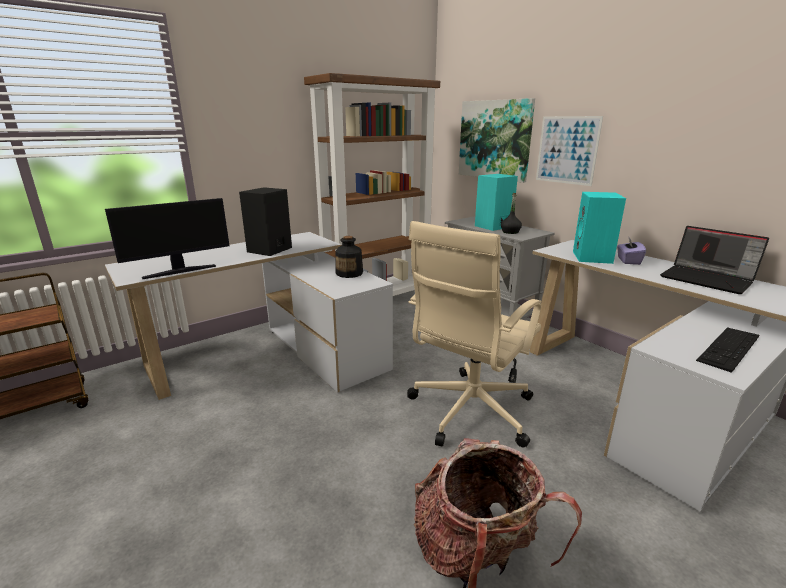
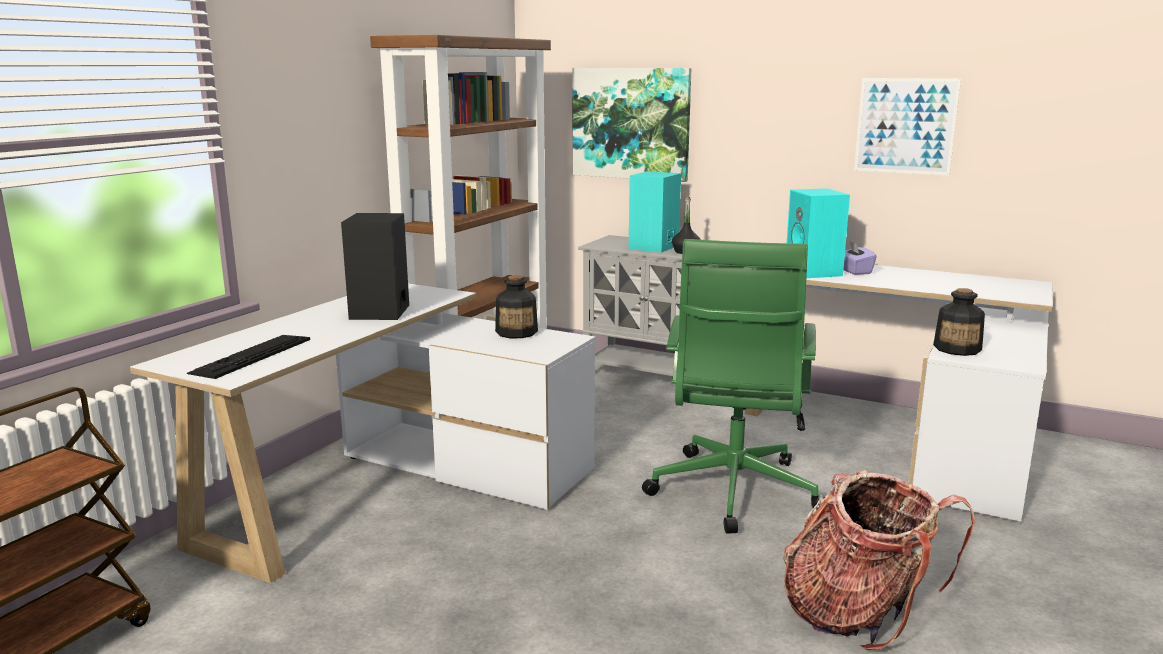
camera: 25 degrees left, 5 degrees down
monitor [105,198,230,279] -> none
beige office chair [407,221,541,447] -> green office chair [642,239,825,534]
picture [536,116,603,186] -> picture moved to [854,78,961,175]
laptop [660,226,769,294] -> none
keyboard [696,327,759,373] -> keyboard moved to [187,335,310,379]
none -> bottle [933,288,985,356]

